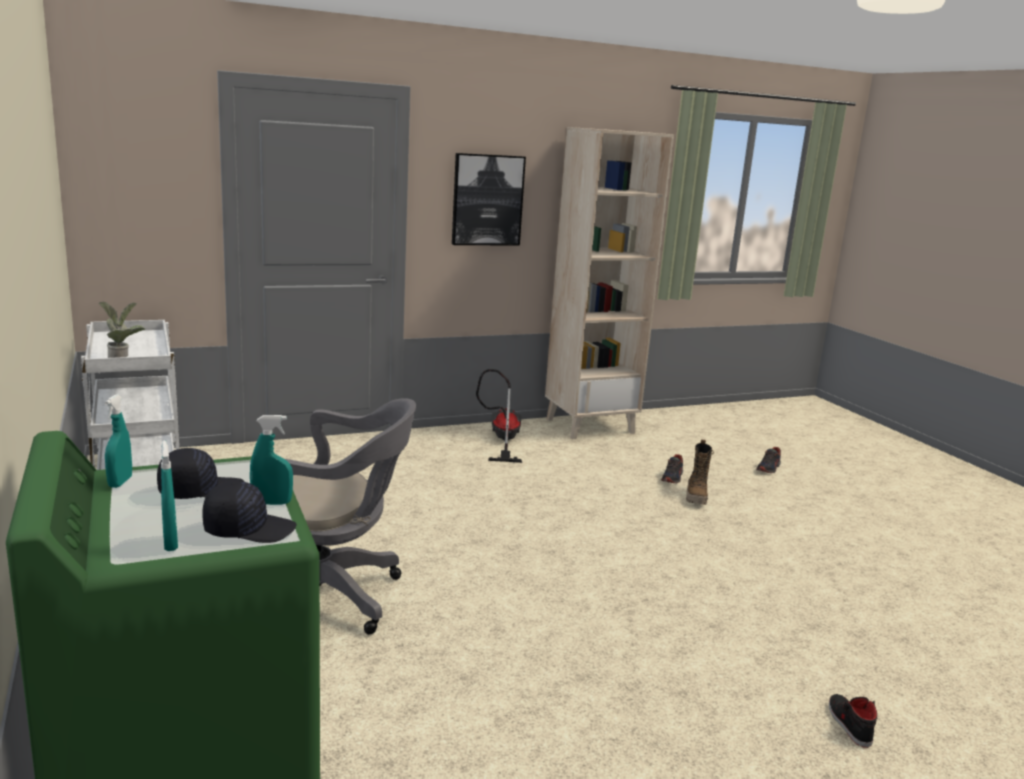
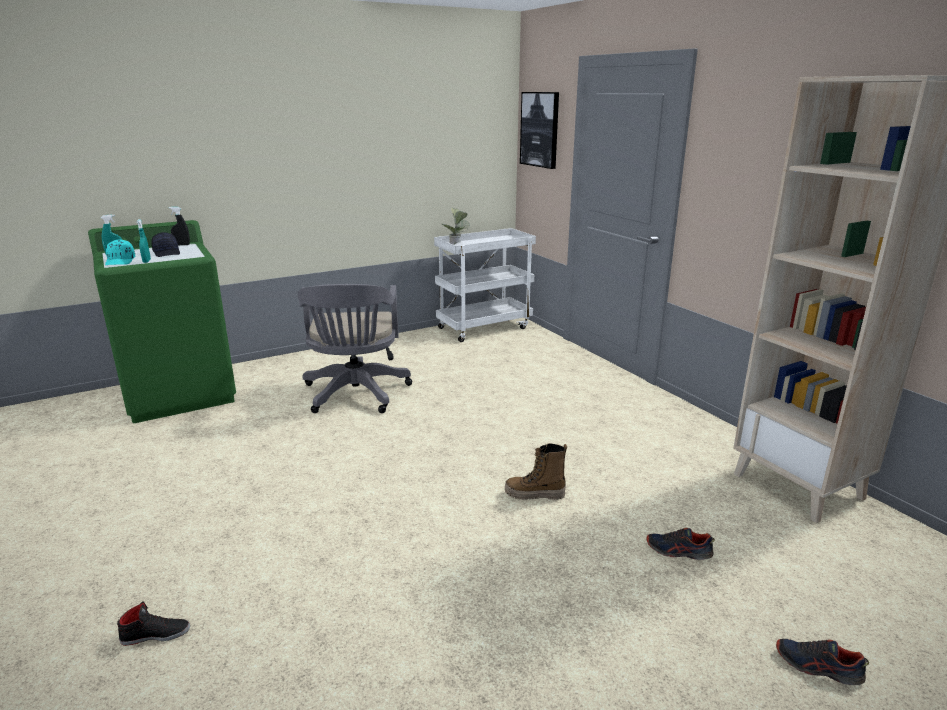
camera: 85 degrees right, 5 degrees up
turquoise spray bottle [105,394,132,488] -> black spray bottle [169,207,190,245]
black cap [202,481,296,543] -> turquoise cap [105,239,135,265]
picture [452,153,526,246] -> picture moved to [520,92,559,169]
vacuum cleaner [476,369,522,463] -> none
boot [686,439,714,505] -> boot moved to [505,444,567,500]

